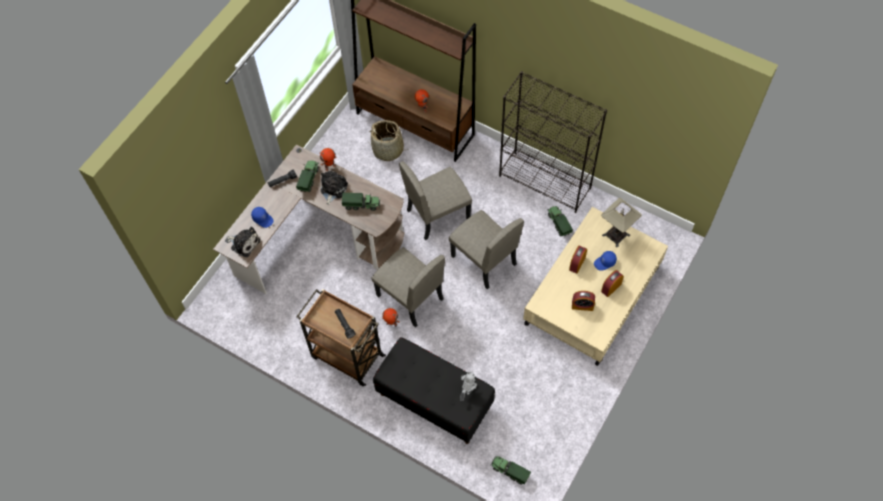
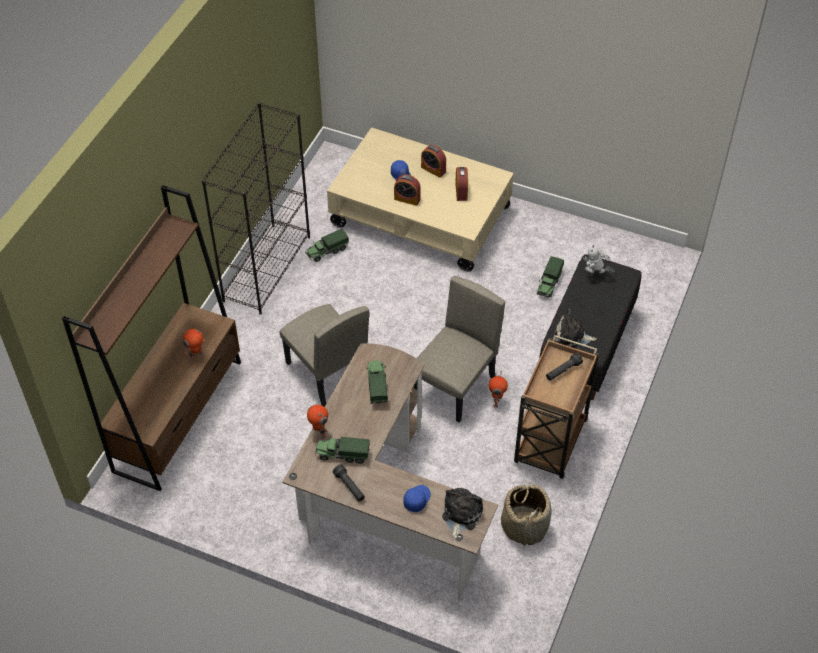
camera: 100 degrees left, 10 degrees down
plush toy [320,171,348,205] -> plush toy moved to [555,309,597,349]
basket [369,120,407,161] -> basket moved to [501,483,552,547]
beige chair [449,210,524,290] -> none
toy truck [490,456,531,485] -> toy truck moved to [537,256,564,298]
table lamp [601,198,642,248] -> none

